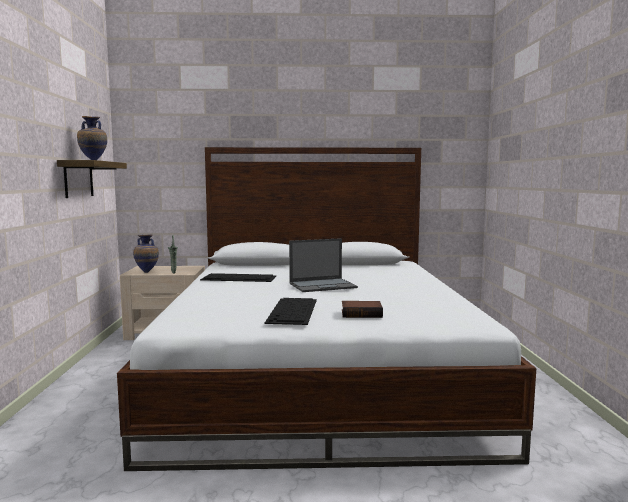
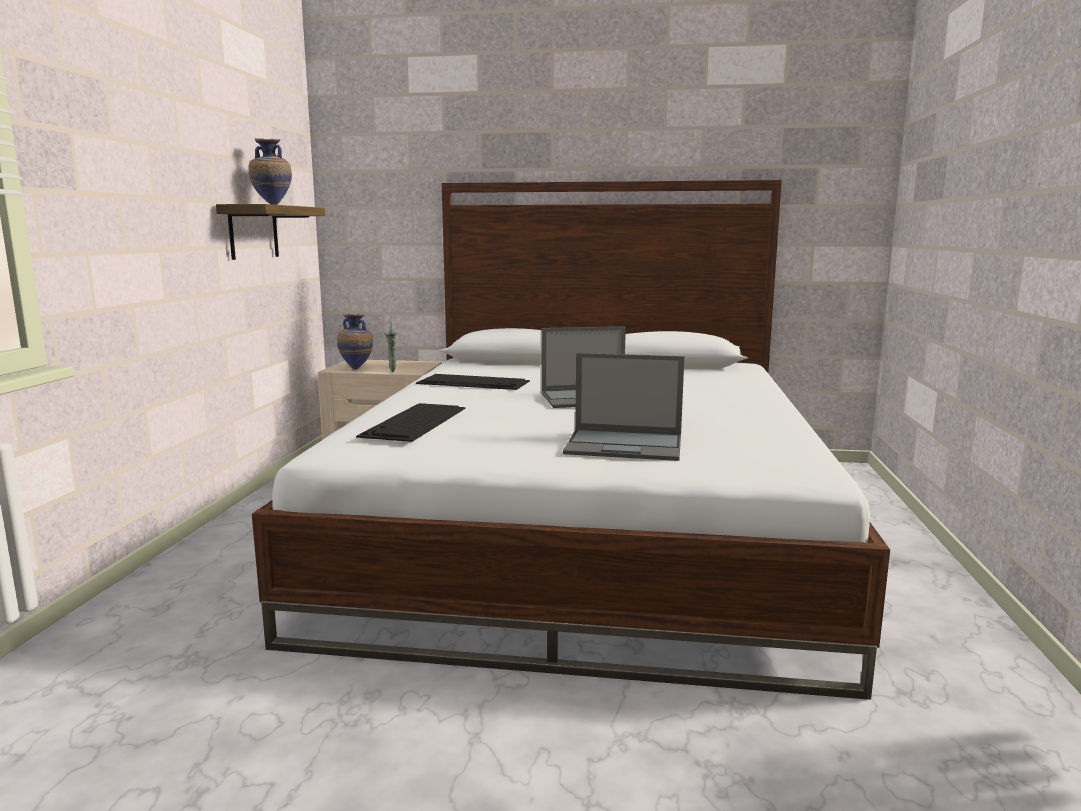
camera: 10 degrees right, 5 degrees up
keyboard [265,298,317,325] -> keyboard moved to [356,403,465,442]
book [342,301,383,318] -> laptop [563,353,684,461]

